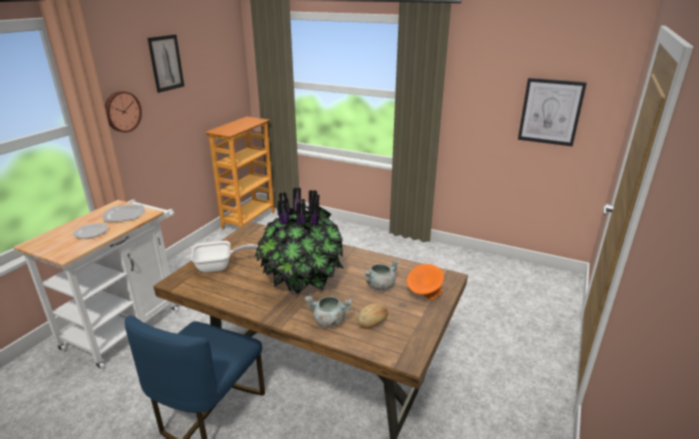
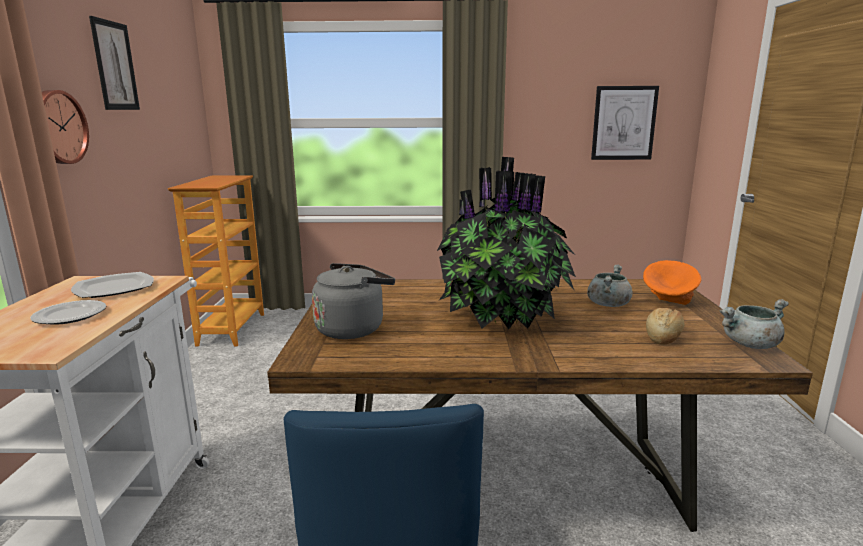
camera: 25 degrees left, 10 degrees down
frying pan [191,241,258,272] -> grey kettle [312,263,395,339]
grey cooking pot [305,296,352,327] -> grey cooking pot moved to [720,299,789,349]

